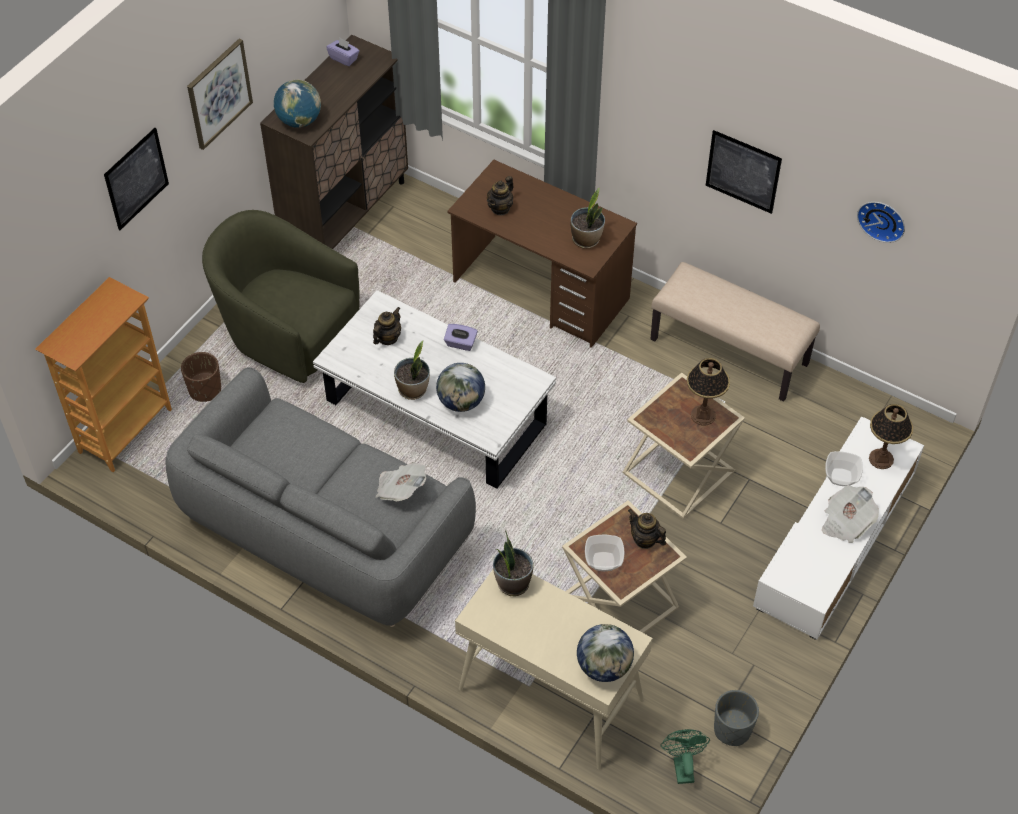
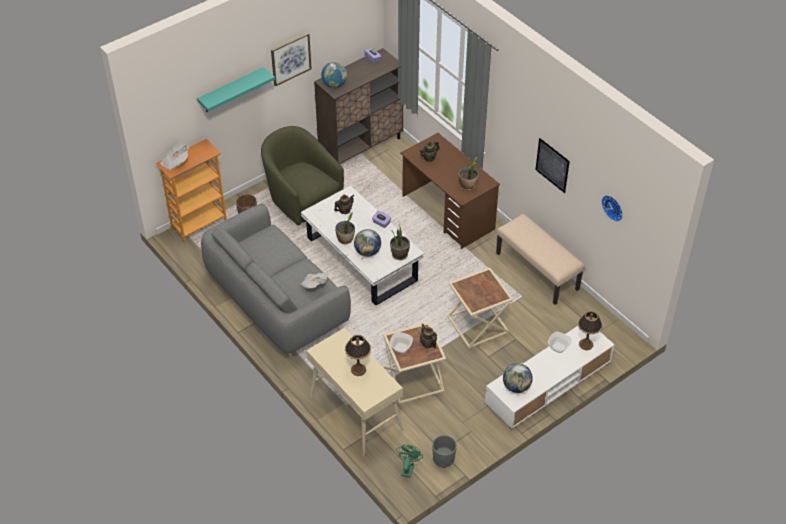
camera: 20 degrees right, 5 degrees down
picture [104,128,169,230] -> turquoise shelf [197,67,275,112]
potted plant [493,530,534,596] -> potted plant moved to [390,224,410,260]
globe [577,624,634,682] -> globe moved to [503,363,533,393]
table lamp [687,358,730,426] -> table lamp moved to [345,335,371,376]
newspaper [822,485,879,543] -> newspaper moved to [161,143,189,171]

